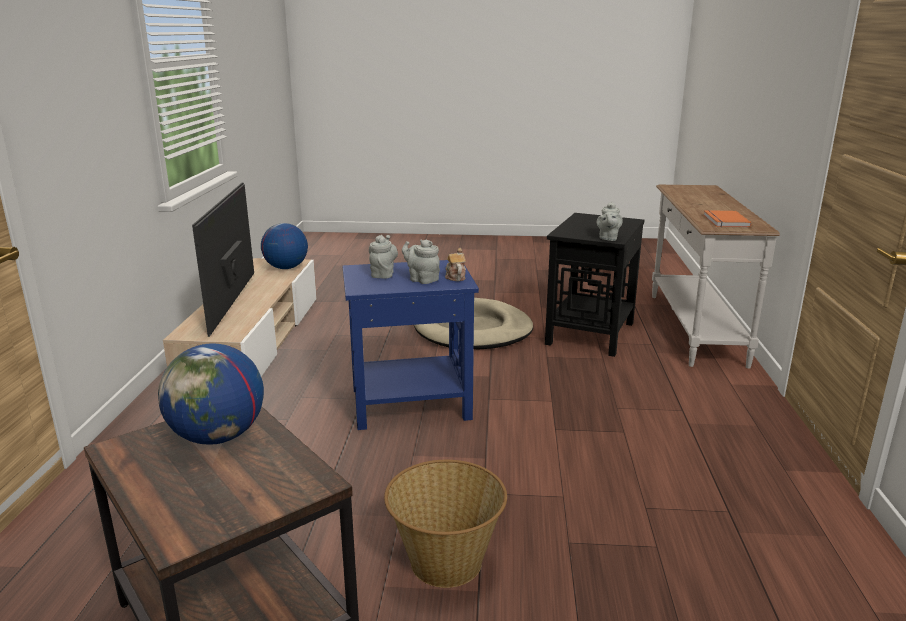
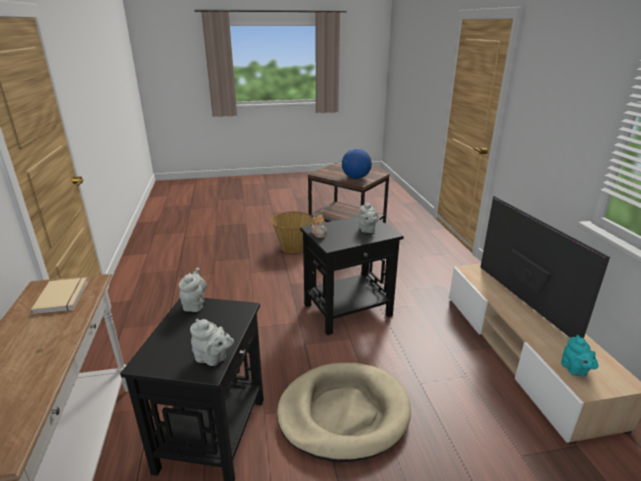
camera: 165 degrees right, 5 degrees up
globe [261,223,308,269] -> turquoise teapot [561,335,599,377]
blue side table [343,260,479,430] -> black side table [300,216,404,335]
grey teapot [402,239,440,284] -> grey teapot moved to [190,319,234,366]
orange book [704,210,751,227] -> beige book [31,278,88,314]

